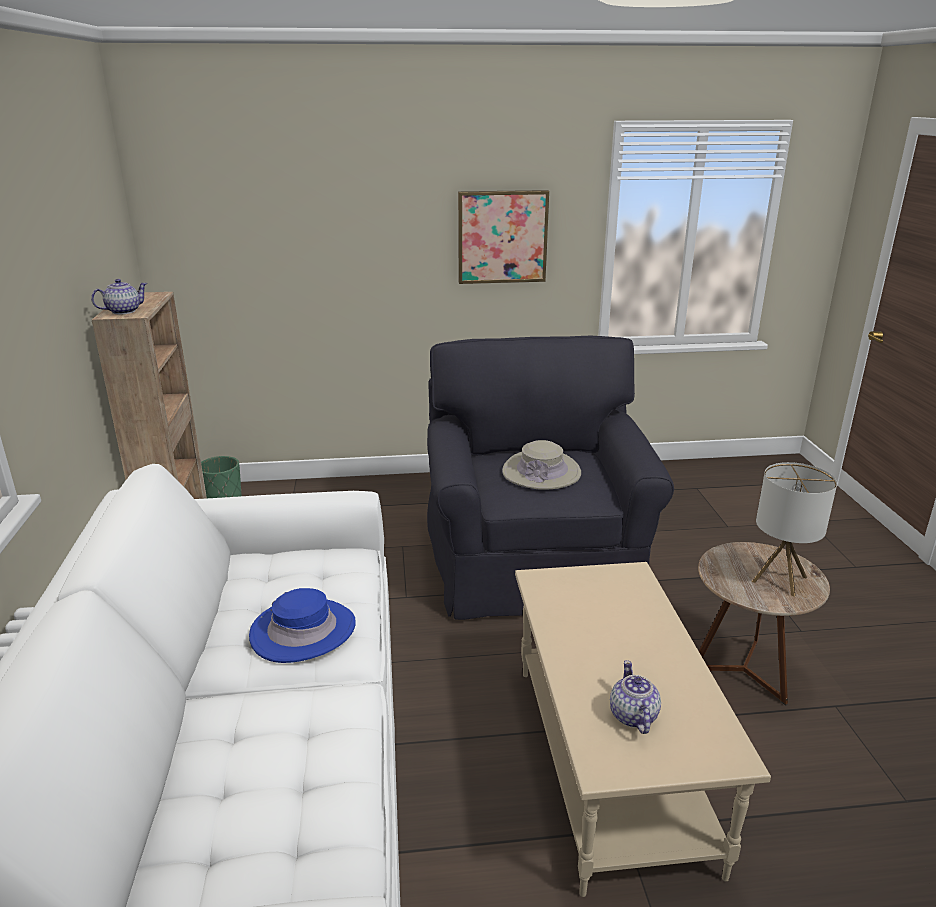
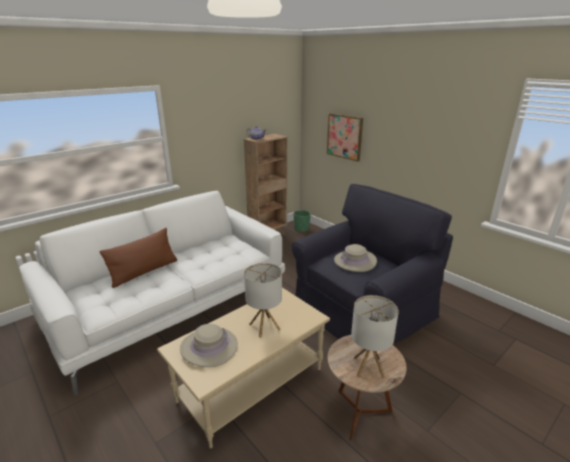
camera: 55 degrees right, 0 degrees up
blue hat [249,588,356,663] -> none
picture [458,190,549,284] -> picture moved to [327,113,363,162]
teapot [610,660,661,734] -> beige hat [180,324,238,367]
none -> brown pillow [100,228,177,288]
none -> table lamp [244,263,282,338]

